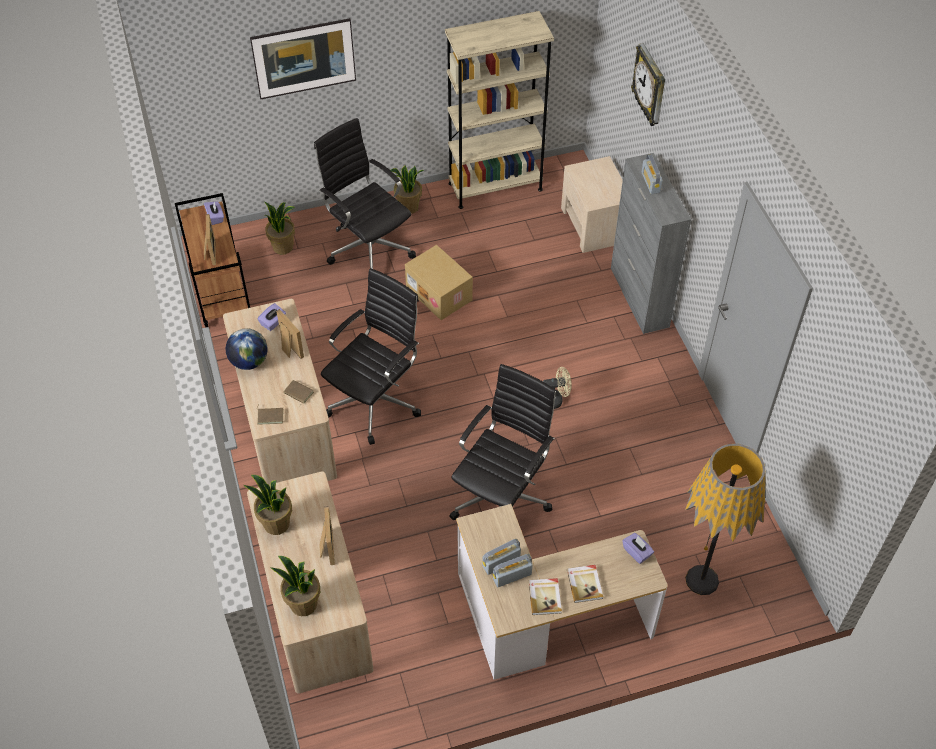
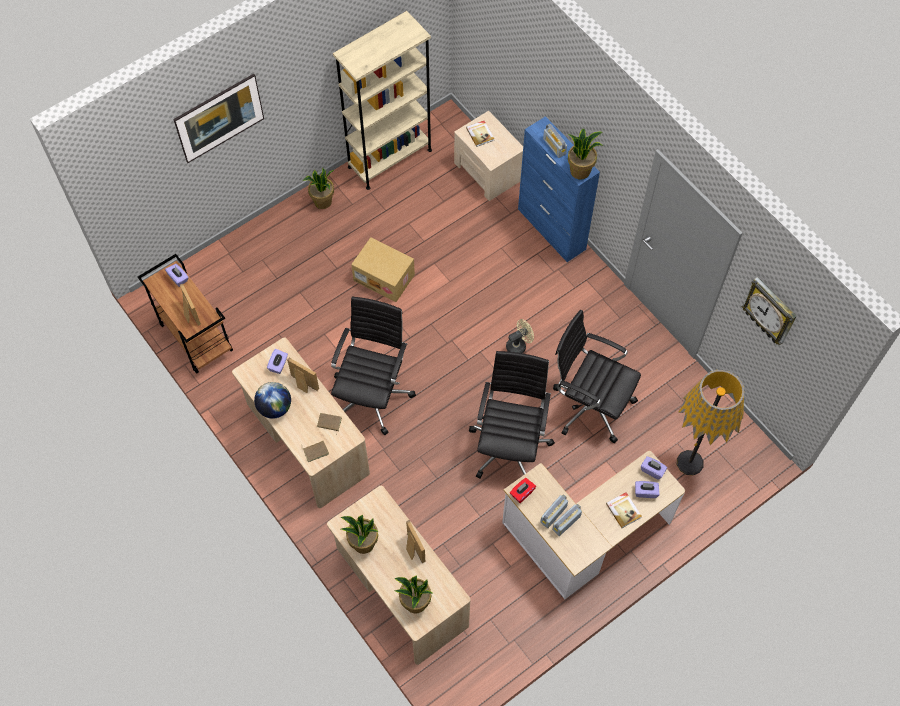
camera: 20 degrees left, 10 degrees up
potted plant [264,202,295,255] -> potted plant moved to [568,129,603,180]
black office chair [314,118,416,269] -> black office chair moved to [553,310,641,443]
book [528,578,562,615] -> book moved to [466,121,494,147]
grey cabinet [611,153,691,334] -> blue cabinet [518,116,600,262]
wall clock [631,43,665,126] -> wall clock moved to [741,277,797,345]
none -> red tissue box [510,478,536,503]
none -> purple tissue box [635,481,659,498]

